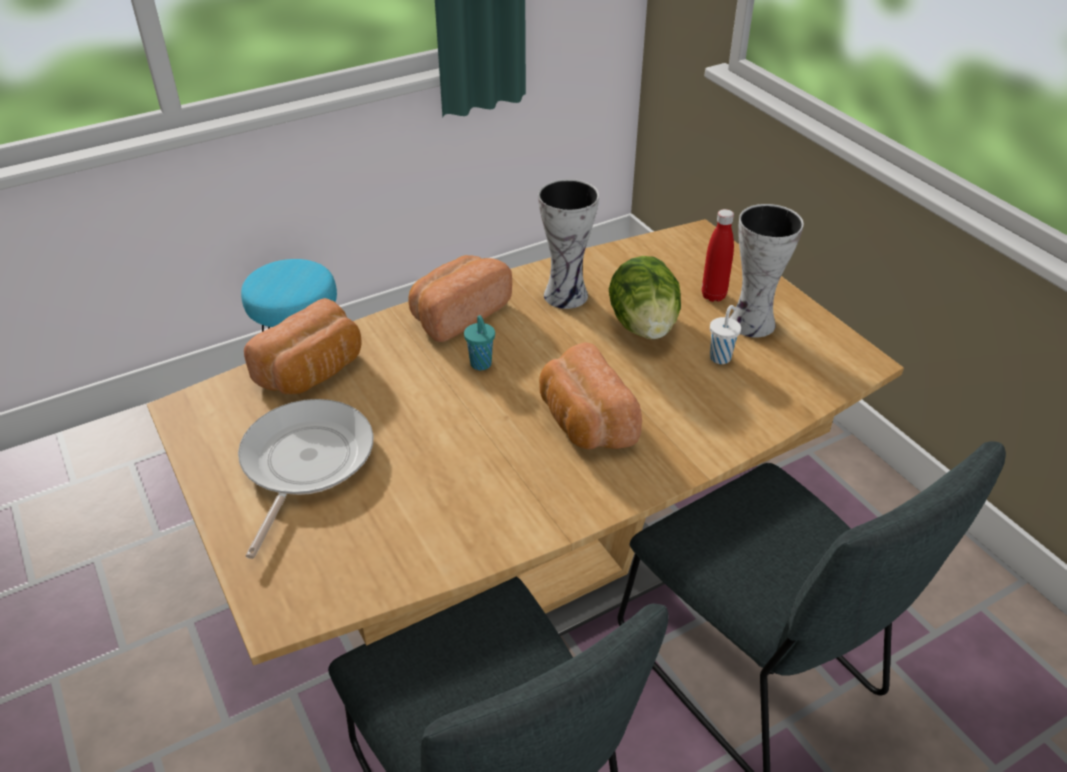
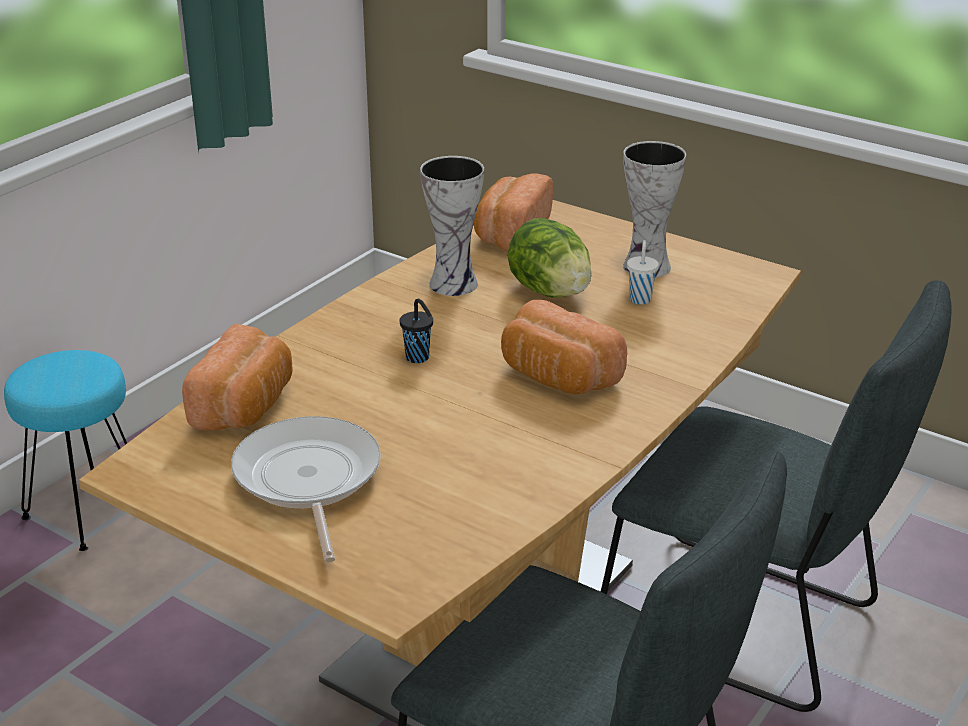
camera: 25 degrees left, 10 degrees down
bread [408,255,512,342] -> bread moved to [474,174,553,252]
turquoise cup [464,315,495,370] -> black cup [399,299,433,363]
red bottle [702,209,734,302] -> none

